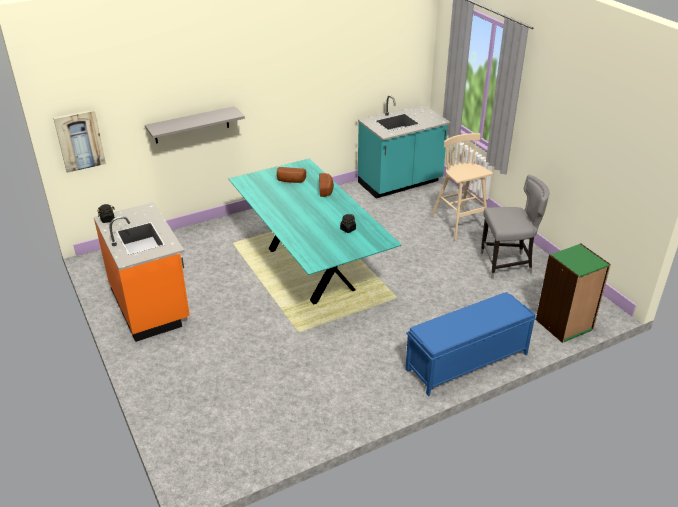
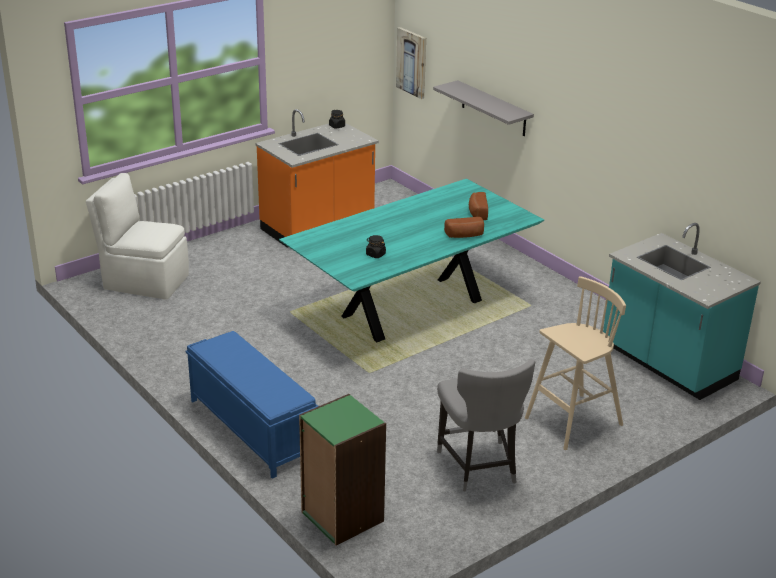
camera: 80 degrees right, 5 degrees down
none -> white chair [86,173,189,300]

